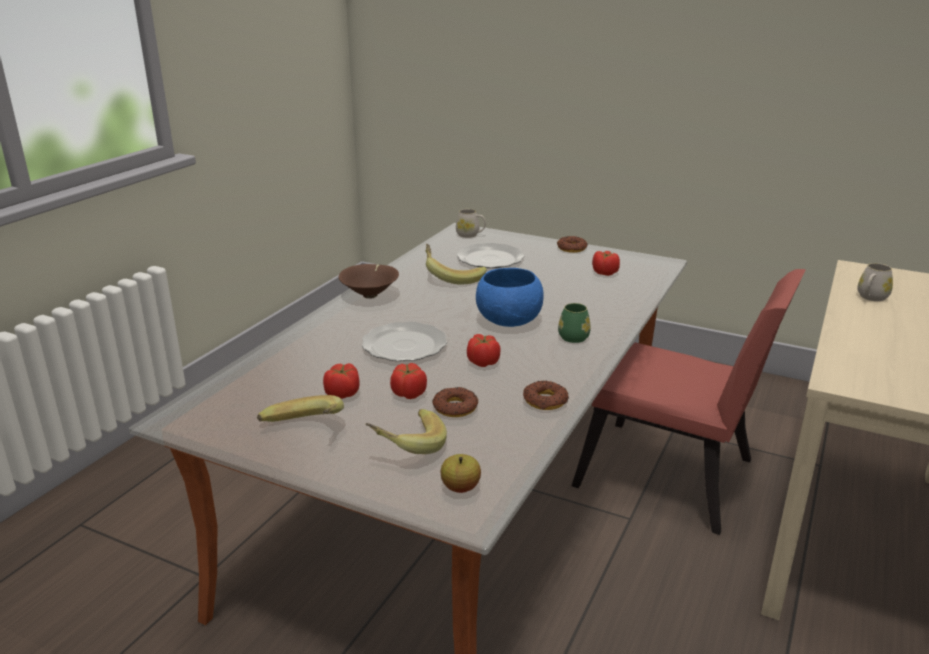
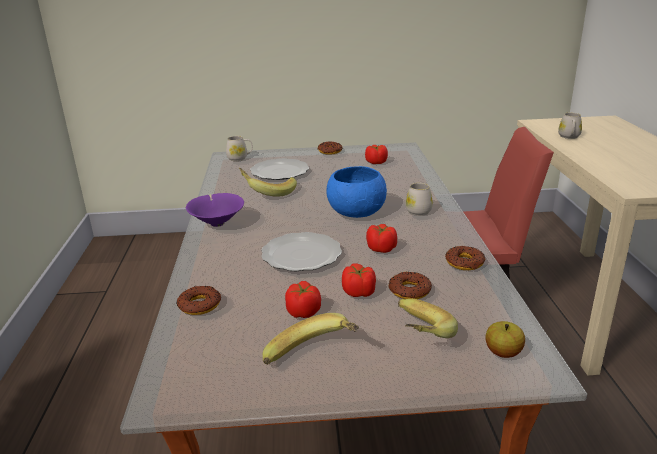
camera: 30 degrees left, 0 degrees up
brown bowl [338,264,399,299] -> purple bowl [186,193,244,227]
green mug [558,303,591,343] -> white mug [405,183,433,216]
none -> donut [176,286,221,315]

